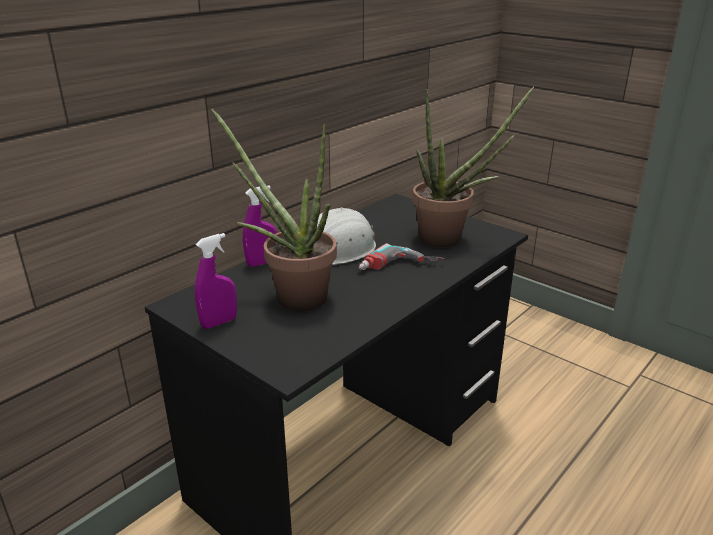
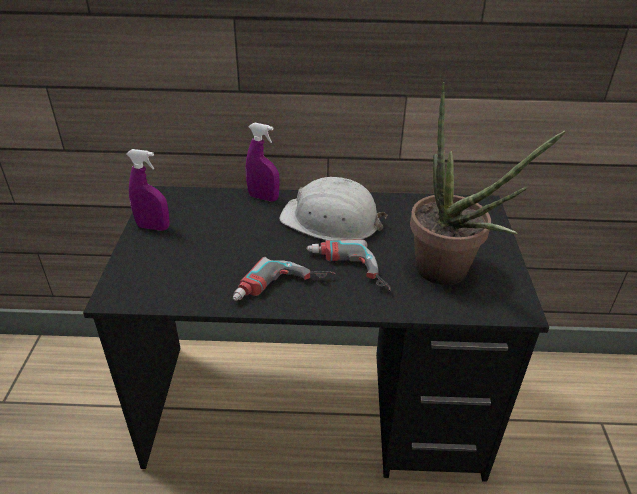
camera: 50 degrees right, 10 degrees up
potted plant [211,109,337,311] -> none
none -> power drill [233,257,335,301]

